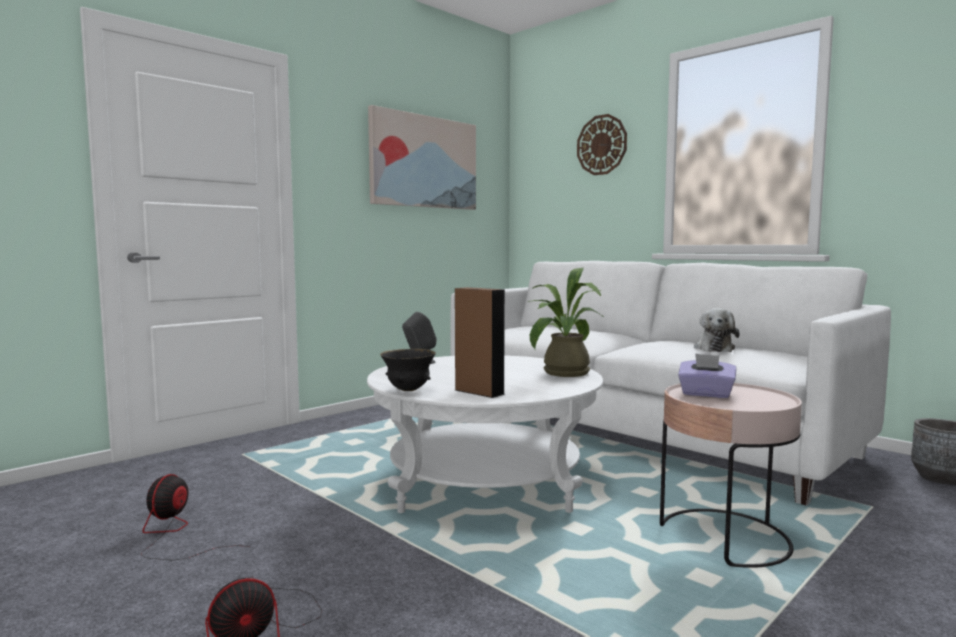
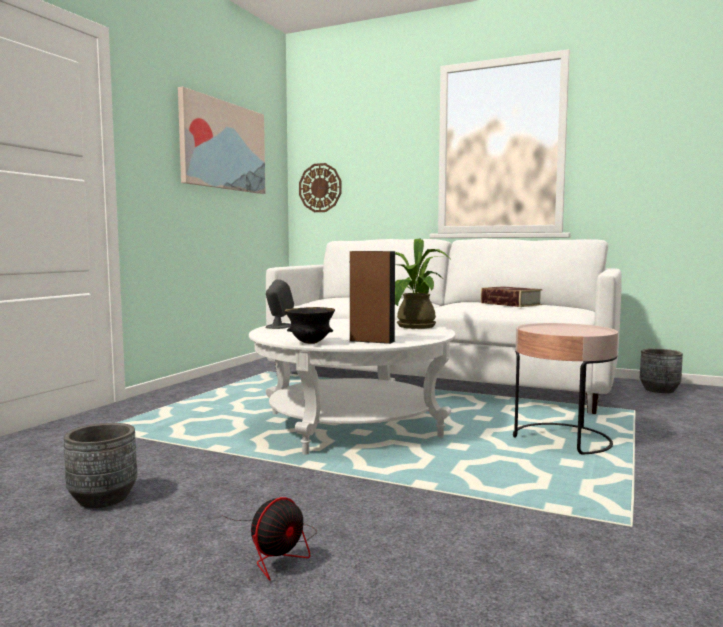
camera: 20 degrees left, 0 degrees up
fan [141,474,249,560] -> grey planter [64,423,137,508]
wall clock [577,114,627,175] -> wall clock moved to [299,163,341,212]
purple tissue box [678,353,736,398] -> none
plush toy [694,308,740,352] -> book [481,286,543,307]

